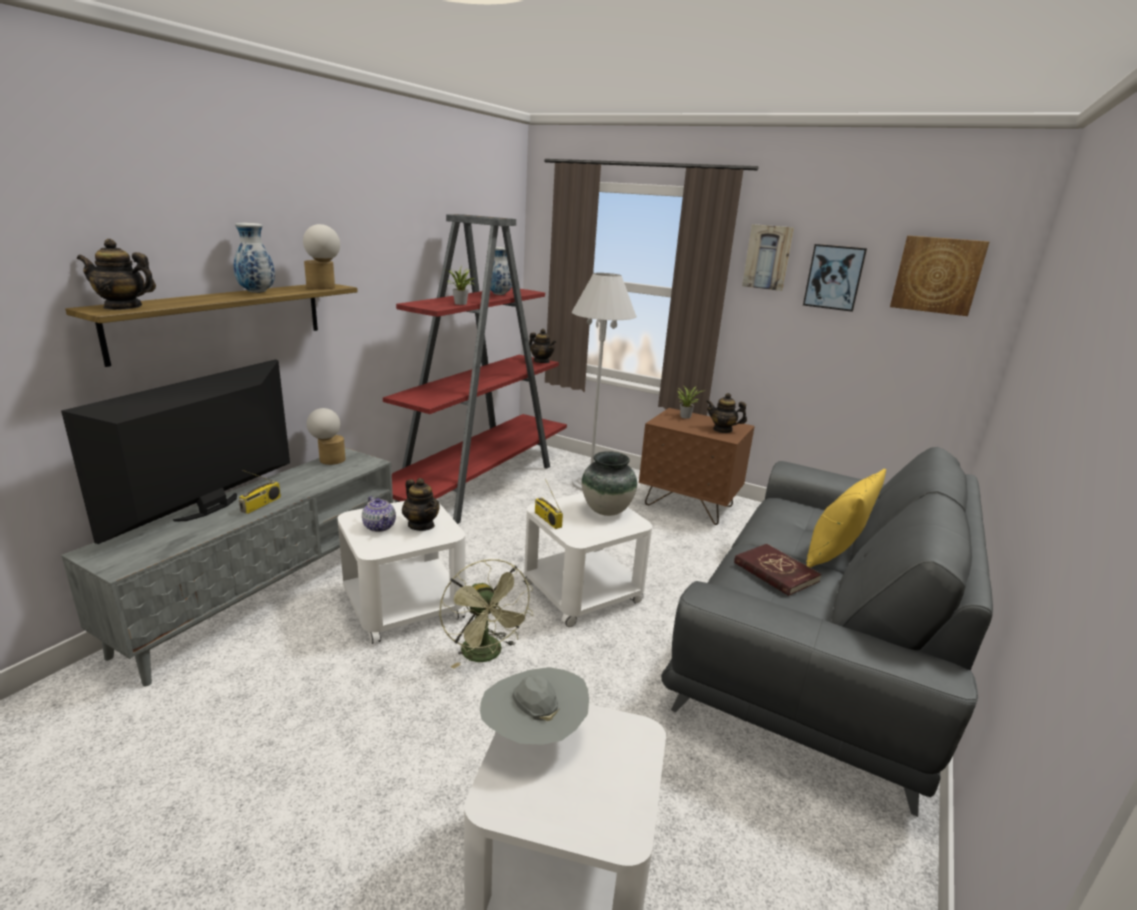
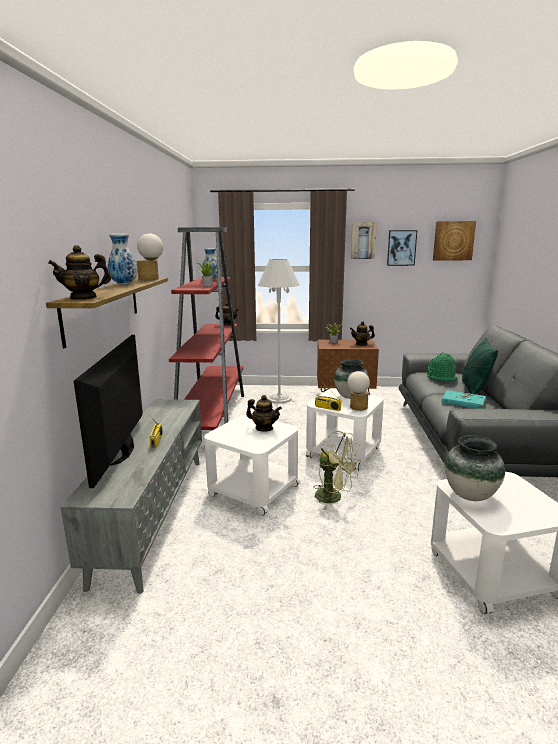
camera: 25 degrees left, 5 degrees down
table lamp [307,408,346,465] -> table lamp moved to [347,371,370,411]
teapot [362,496,396,532] -> none
grey hat [480,667,589,745] -> vase [444,435,505,501]
red book [734,544,822,596] -> turquoise book [442,390,486,409]
yellow pillow [806,469,886,568] -> green pillow [462,338,498,394]
none -> green hat [427,352,458,382]

